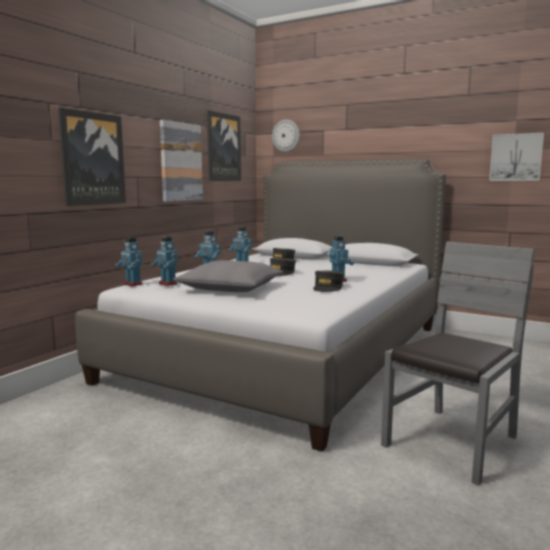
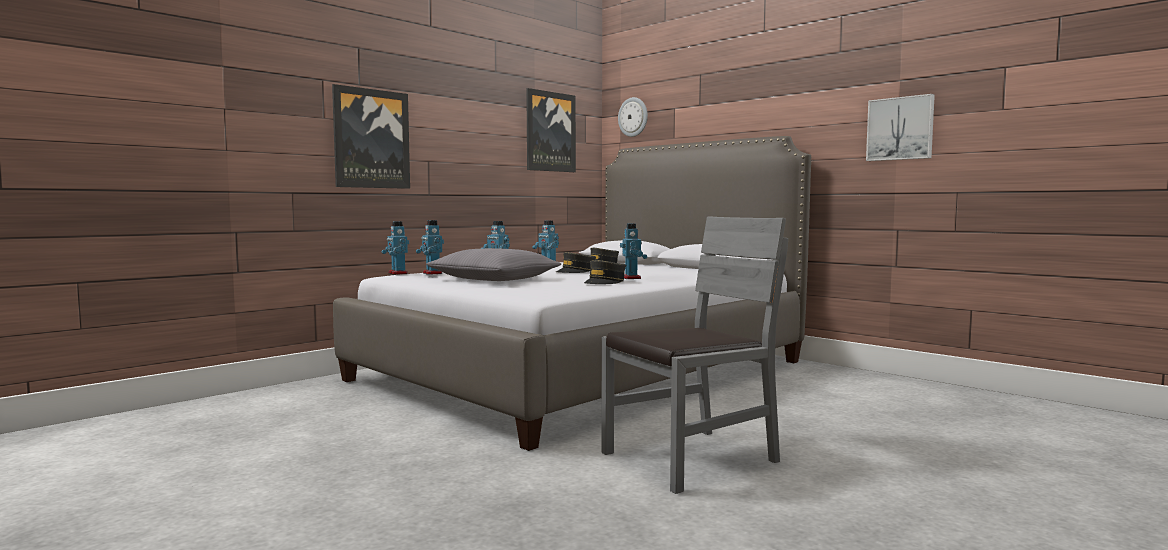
camera: 15 degrees right, 5 degrees down
picture [160,120,203,202] -> none

